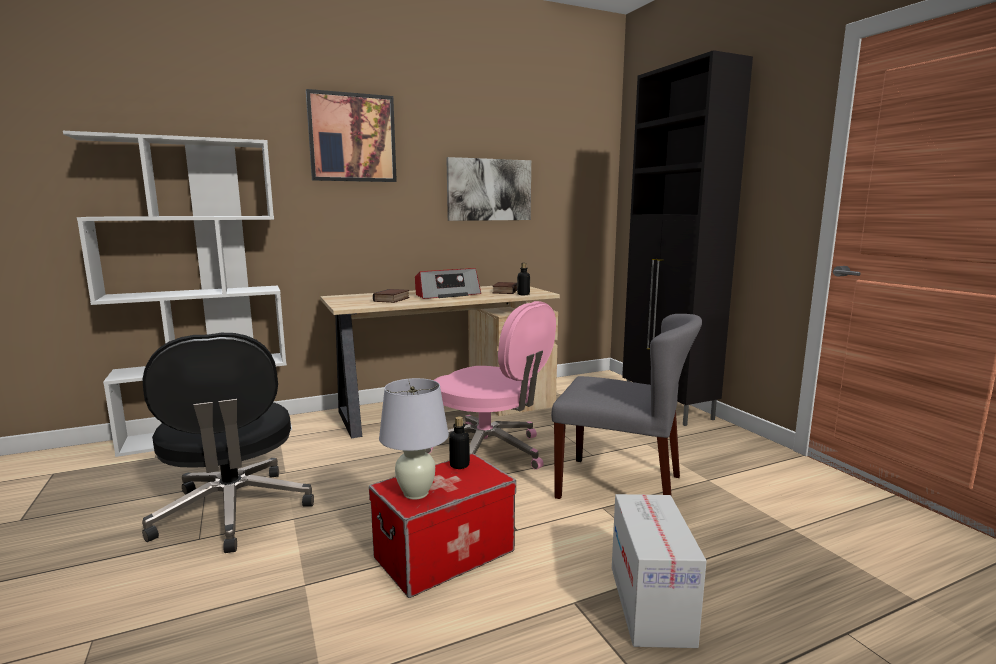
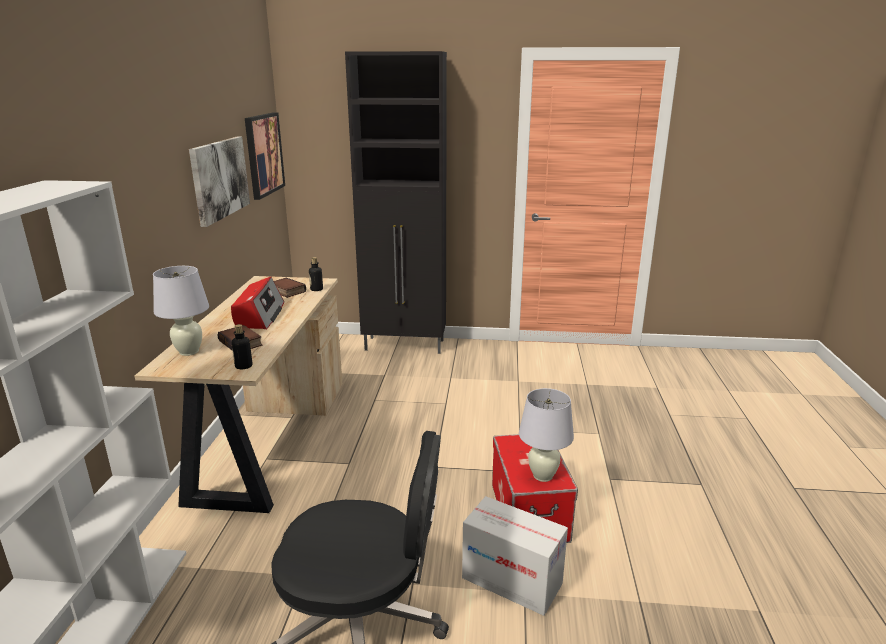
camera: 60 degrees left, 10 degrees up
picture [306,89,397,182] -> picture moved to [245,112,285,200]
pink office chair [426,301,556,470] -> none
bottle [449,416,470,469] -> bottle moved to [232,324,252,369]
grey chair [551,314,702,499] -> none
cardboard box [612,494,707,648] -> cardboard box moved to [462,496,568,616]
none -> white table lamp [153,266,209,356]

